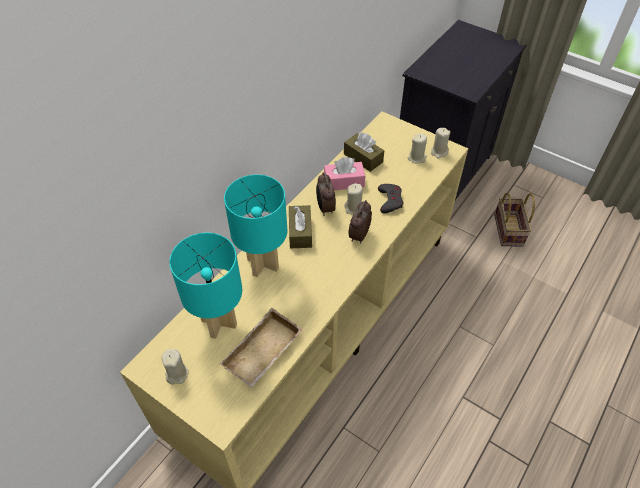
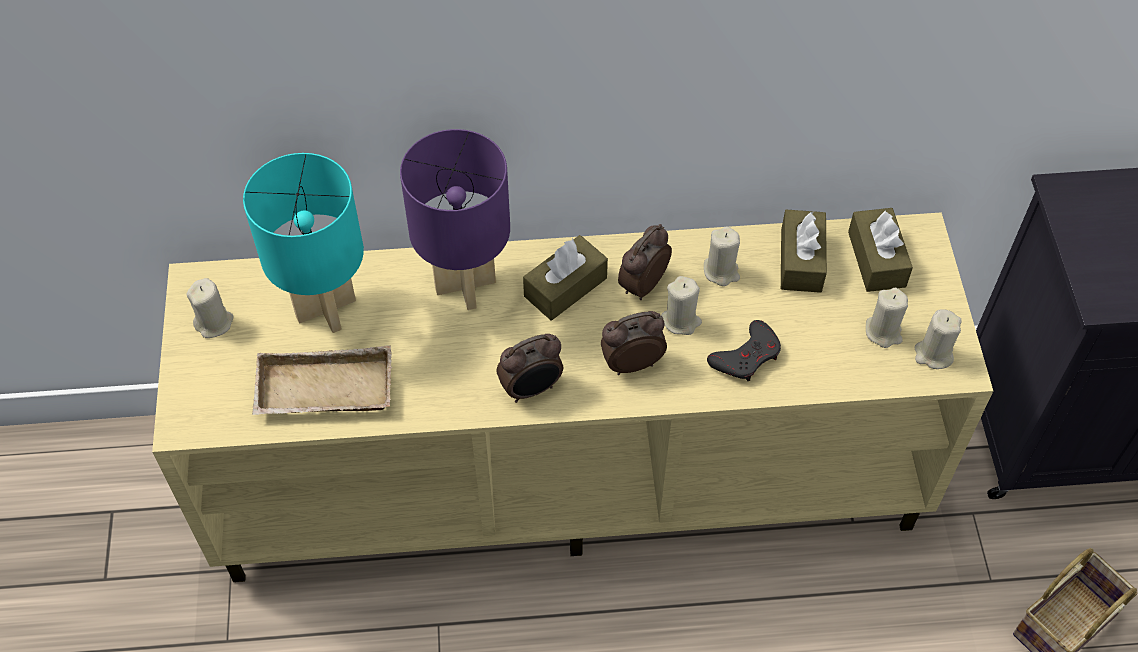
camera: 50 degrees right, 5 degrees up
turquoise table lamp [224,175,287,277] -> purple table lamp [400,129,510,310]
pink tissue box [324,157,365,190] -> beige candle [704,226,740,286]
none -> alarm clock [496,334,563,403]
none -> brown tissue box [848,208,913,292]

